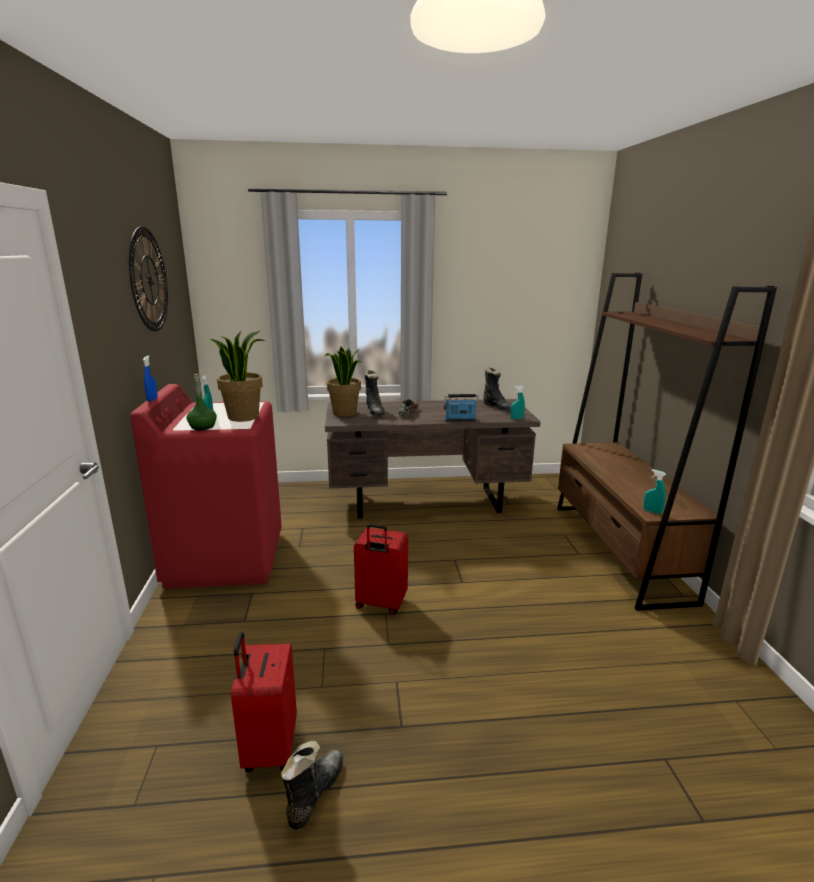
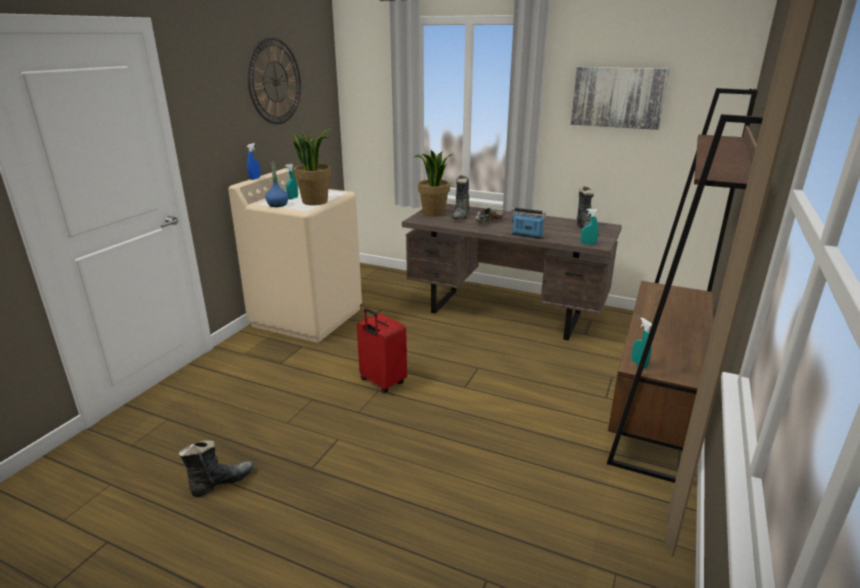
camera: 30 degrees right, 5 degrees up
red washing machine [130,384,282,589] -> beige washing machine [228,168,362,343]
green bottle [186,374,217,430] -> blue bottle [265,161,289,207]
red suitcase [231,632,297,772] -> none
none -> picture [571,67,669,130]

